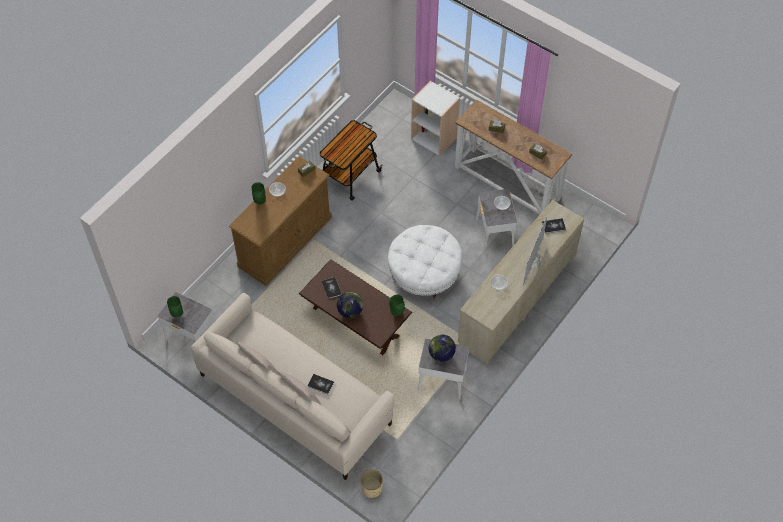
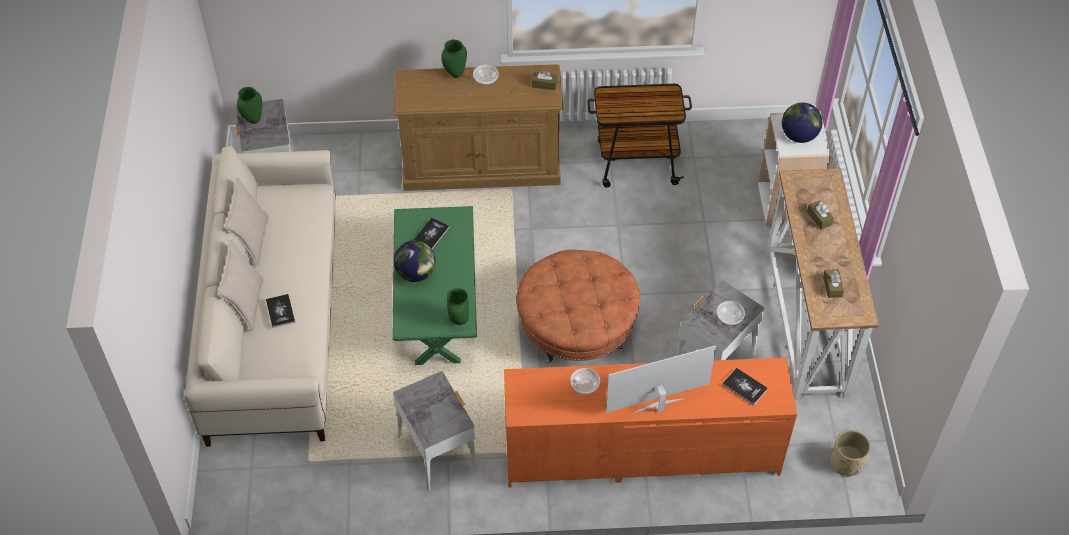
camera: 50 degrees right, 5 degrees down
brown coffee table [299,259,412,355] -> green coffee table [392,206,477,365]
beige planter [361,470,383,498] -> beige planter moved to [831,430,870,476]
white ottoman [388,225,462,300] -> brown ottoman [516,250,640,363]
globe [429,335,456,362] -> globe moved to [782,103,823,143]
beige tv stand [458,200,584,364] -> orange tv stand [504,358,797,488]

